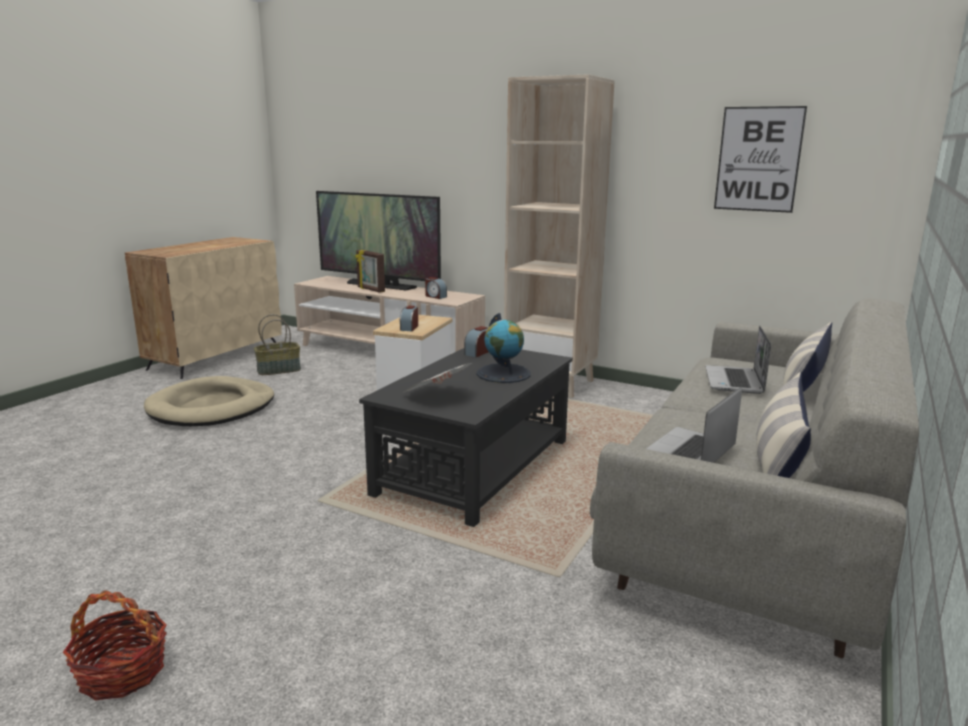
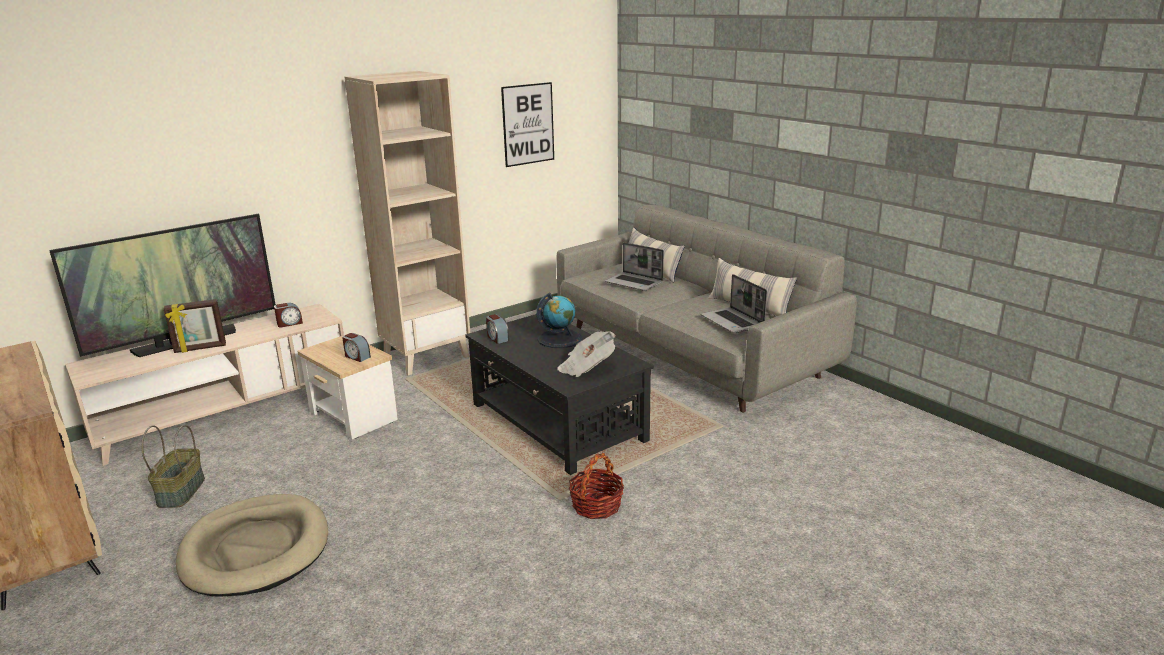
camera: 65 degrees left, 5 degrees up
basket [63,590,167,701] -> basket moved to [569,453,624,519]

